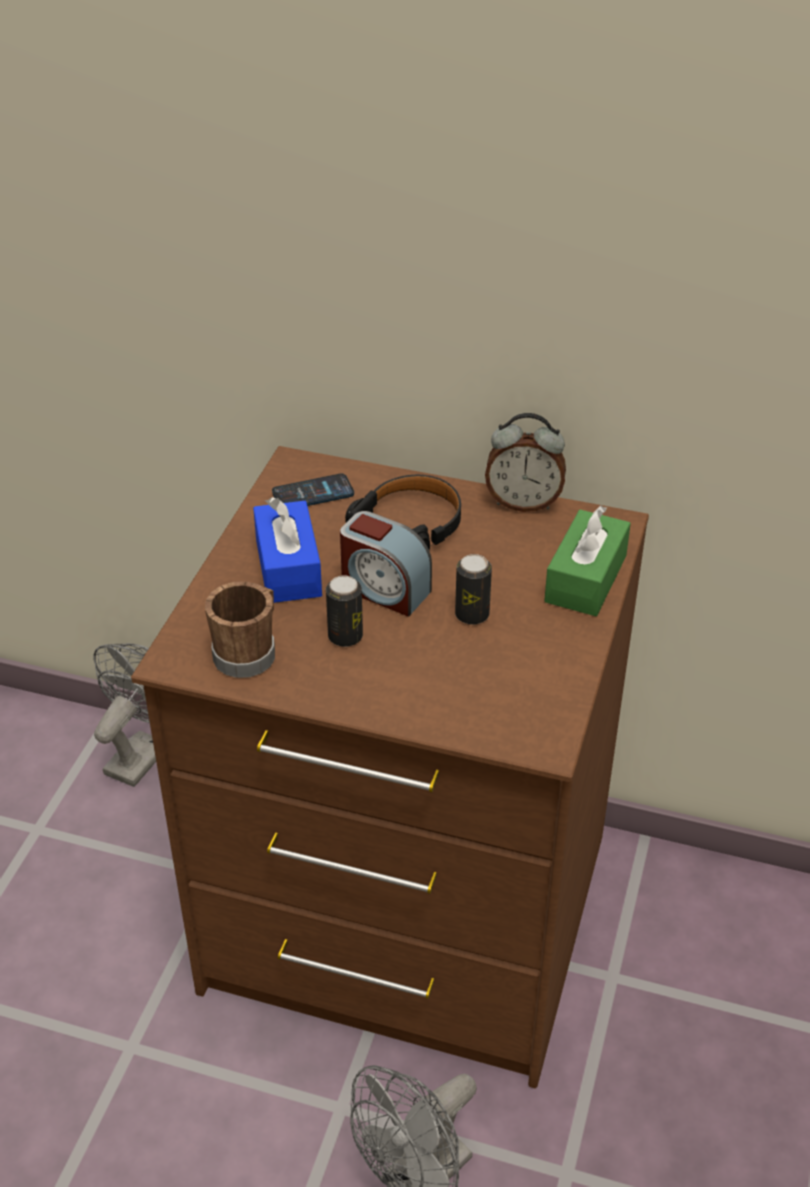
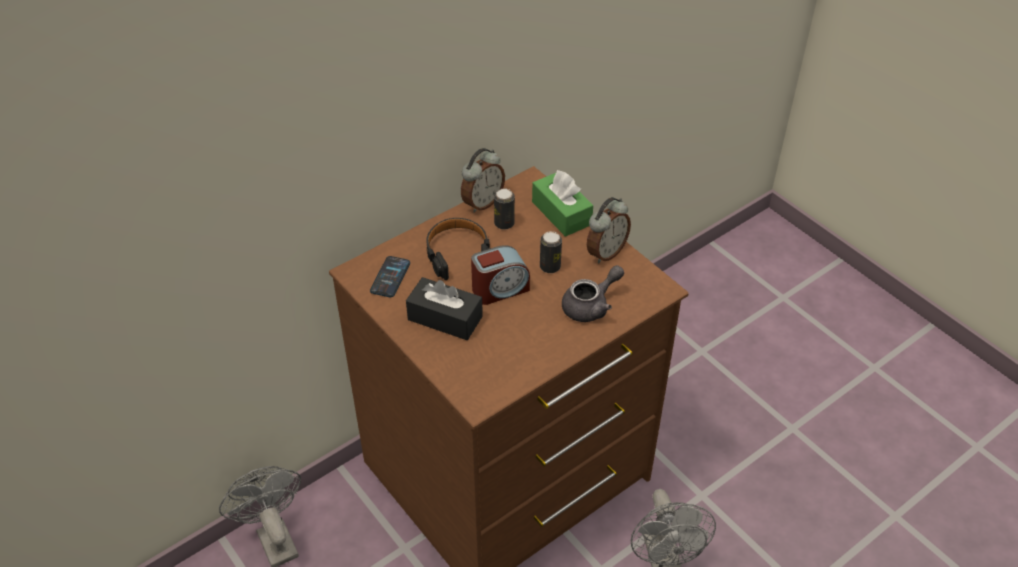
camera: 55 degrees left, 5 degrees up
brown mug [205,581,275,678] -> none
blue tissue box [253,497,322,603] -> black tissue box [406,277,483,340]
can [326,575,363,647] -> can moved to [494,188,515,230]
none -> grey teapot [562,265,624,322]
none -> alarm clock [587,197,631,263]

